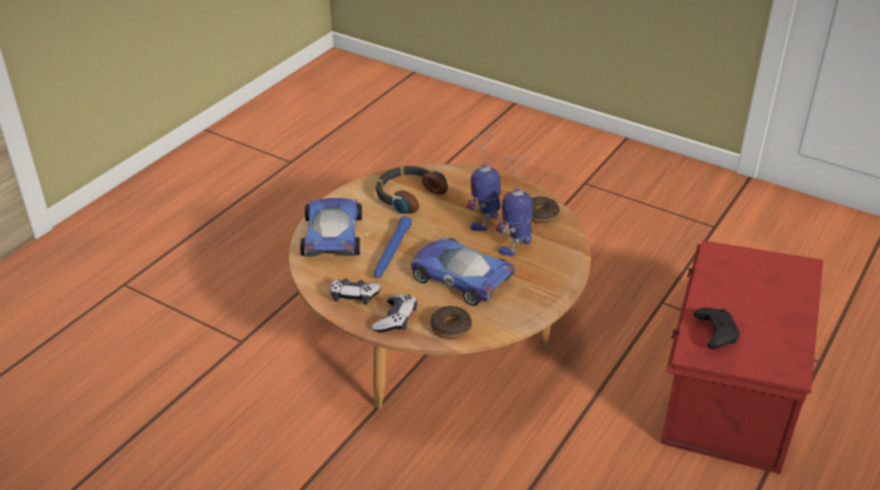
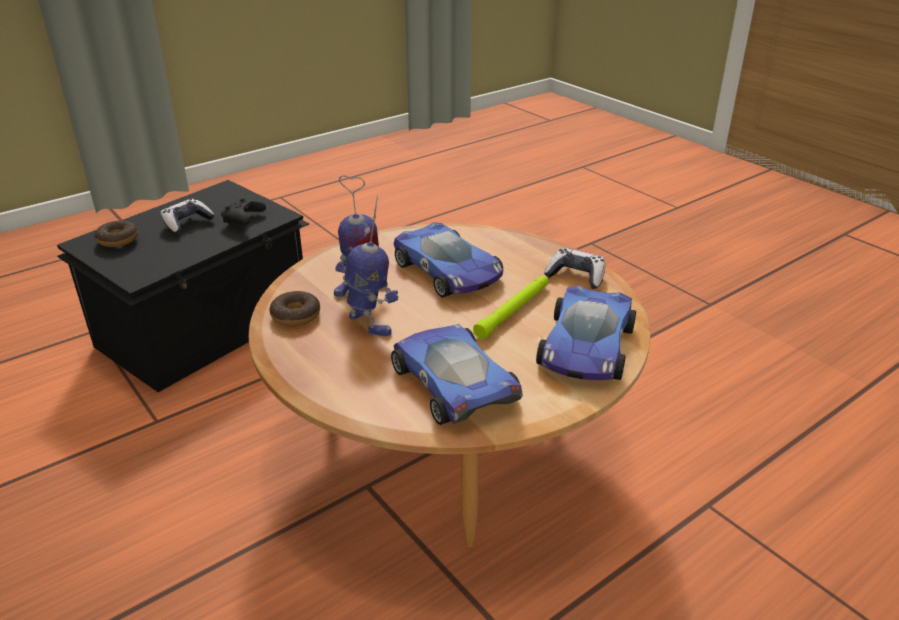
camera: 160 degrees left, 5 degrees down
game controller [372,294,417,332] -> game controller moved to [160,199,215,234]
blue flashlight [374,216,412,278] -> green flashlight [473,276,548,339]
headphones [376,166,448,214] -> toy car [391,324,523,425]
donut [430,306,472,339] -> donut moved to [95,220,138,247]
toy robot [466,132,501,231] -> toy robot turned 90 degrees counterclockwise [345,195,398,337]
red storage box [661,240,823,474] -> black storage box [57,180,309,392]

